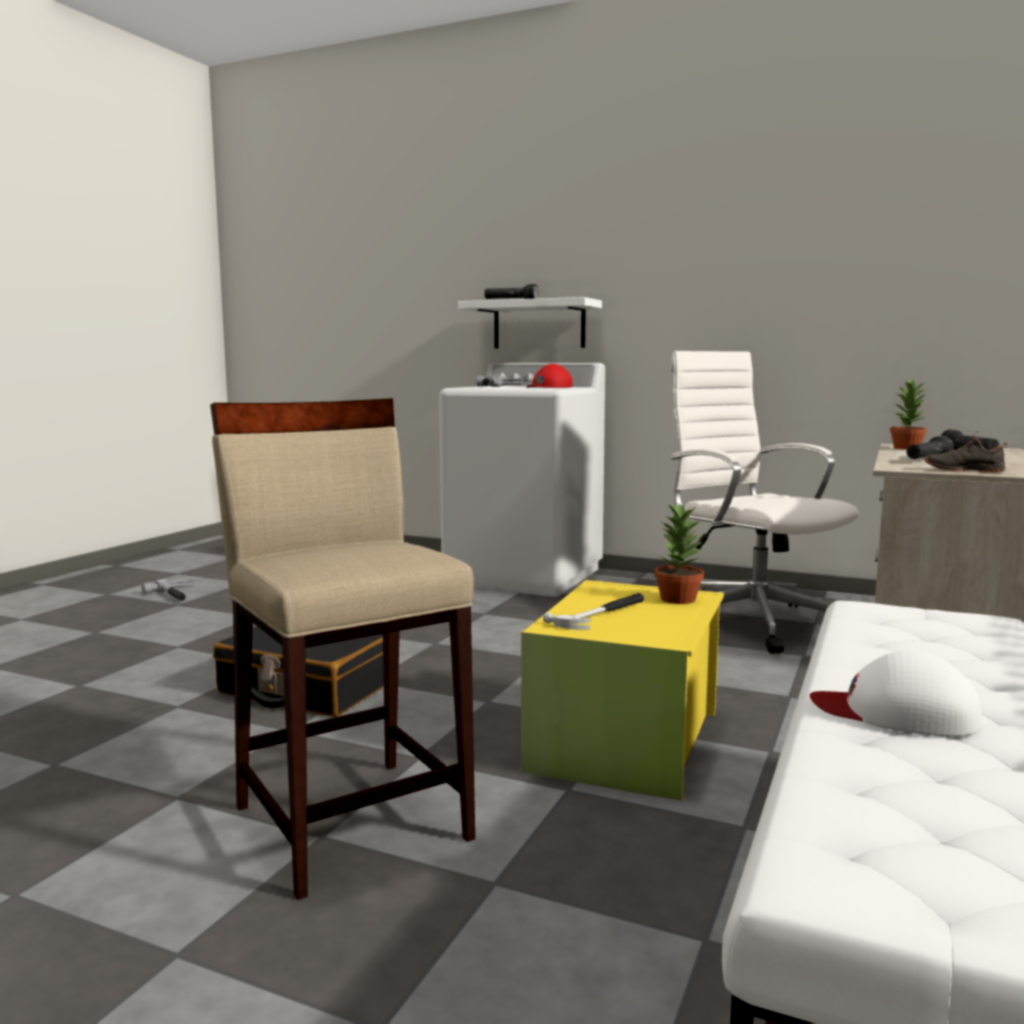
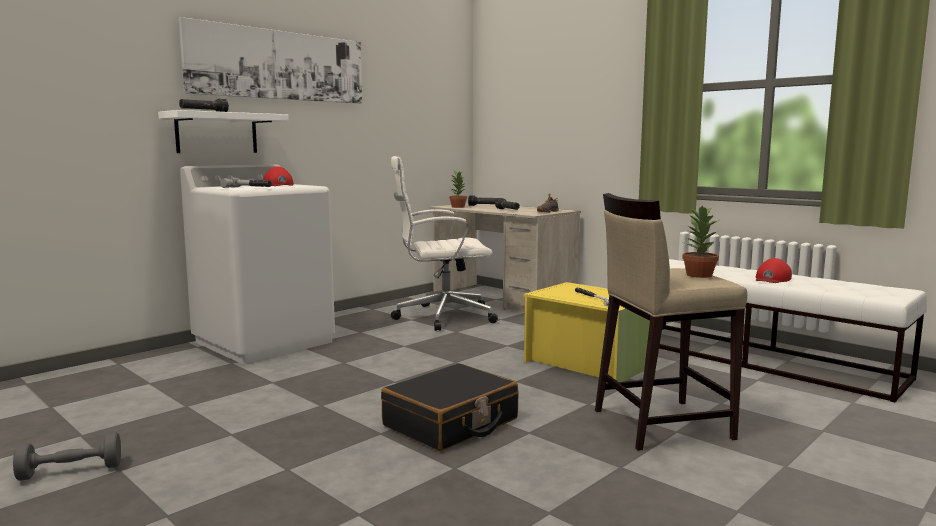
camera: 70 degrees left, 0 degrees up
hammer [142,579,193,601] -> grey dumbbell [13,432,121,481]
potted plant [655,502,704,604] -> potted plant moved to [682,206,719,278]
white cap [810,650,982,736] -> red cap [756,258,792,283]
none -> picture [179,17,362,104]

